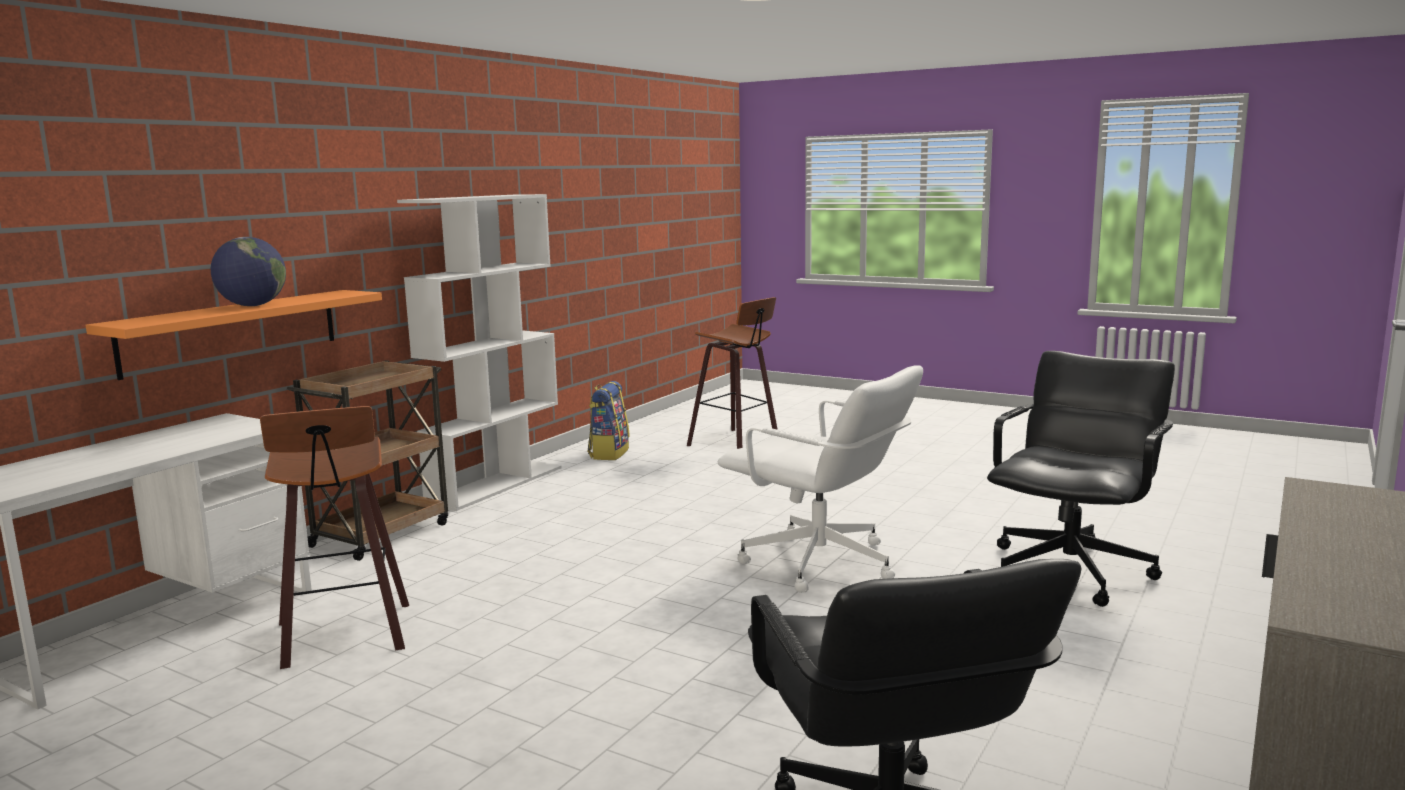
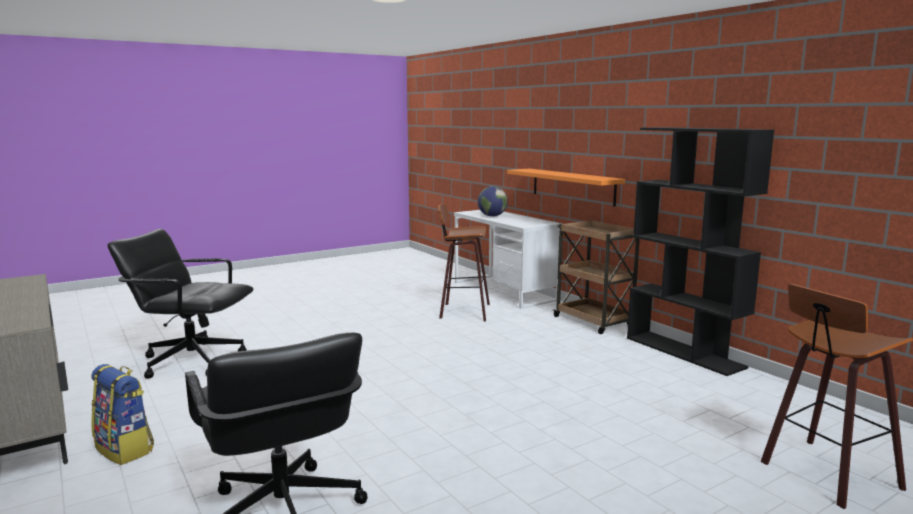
camera: 115 degrees right, 0 degrees up
globe [211,237,286,306] -> globe moved to [478,186,508,217]
white bookcase [397,194,562,511] -> black bookcase [627,127,774,376]
backpack [588,381,630,460] -> backpack moved to [91,364,154,465]
white office chair [718,365,923,593] -> none

